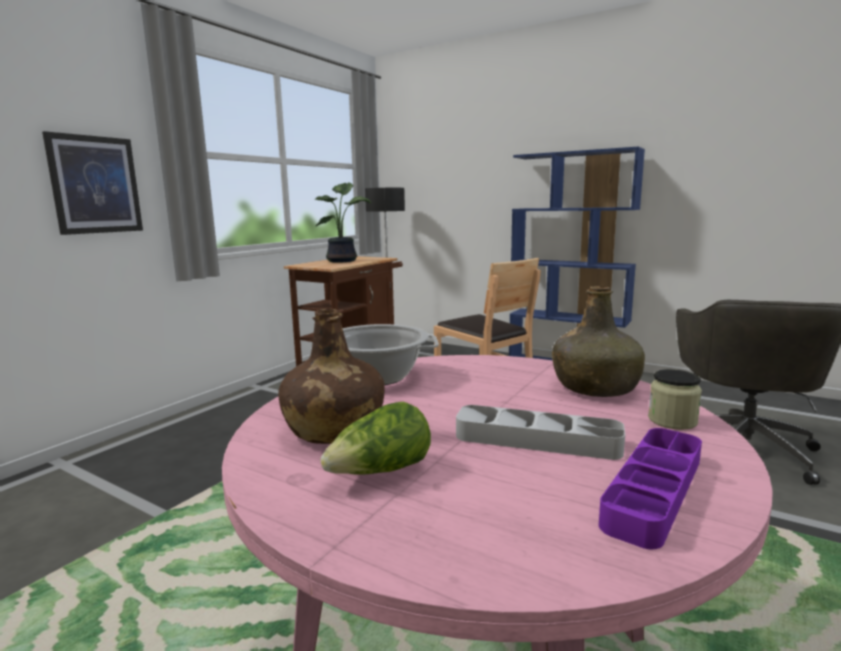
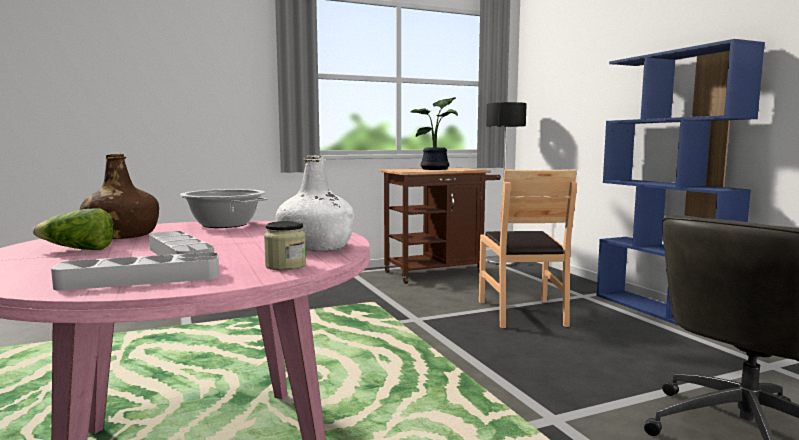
camera: 35 degrees right, 5 degrees down
picture [42,131,143,235] -> none
green bottle [552,286,645,397] -> white bottle [276,156,355,251]
purple tray [599,428,702,549] -> grey tray [51,252,219,291]

